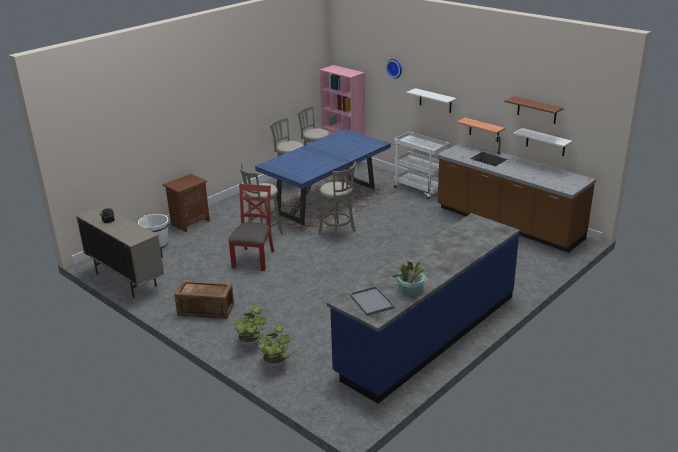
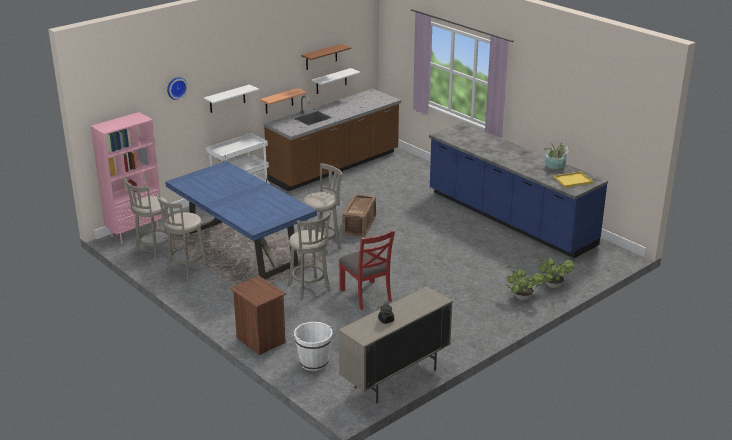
camera: 85 degrees left, 0 degrees up
crate [174,281,234,319] -> crate moved to [343,194,376,237]
red chair [228,183,274,271] -> red chair turned 135 degrees counterclockwise [339,229,395,310]
grey tray [350,286,395,316] -> yellow tray [553,171,593,188]

